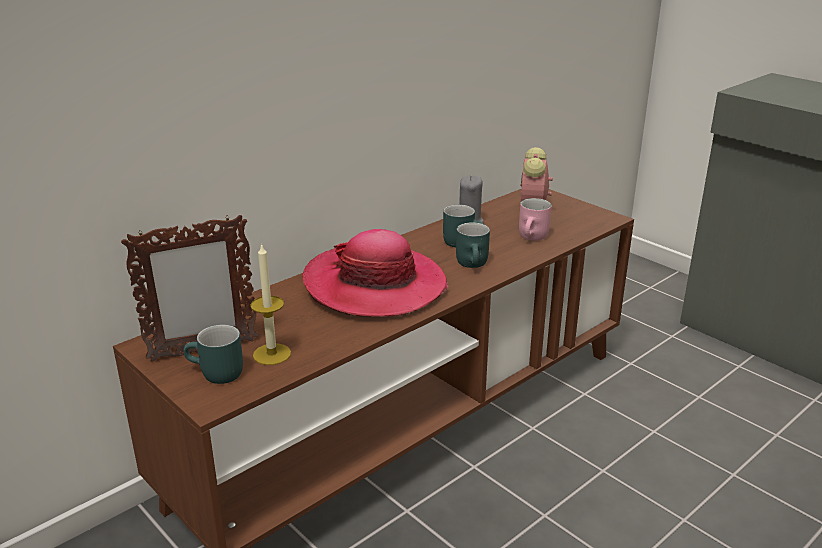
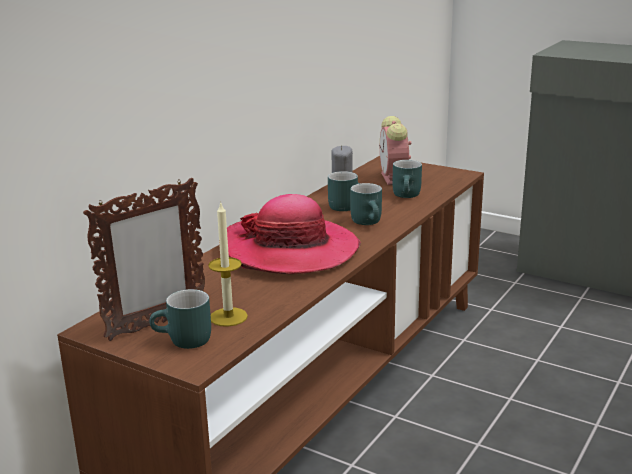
camera: 15 degrees left, 5 degrees down
pink mug [519,198,552,241] -> turquoise mug [393,160,422,198]

